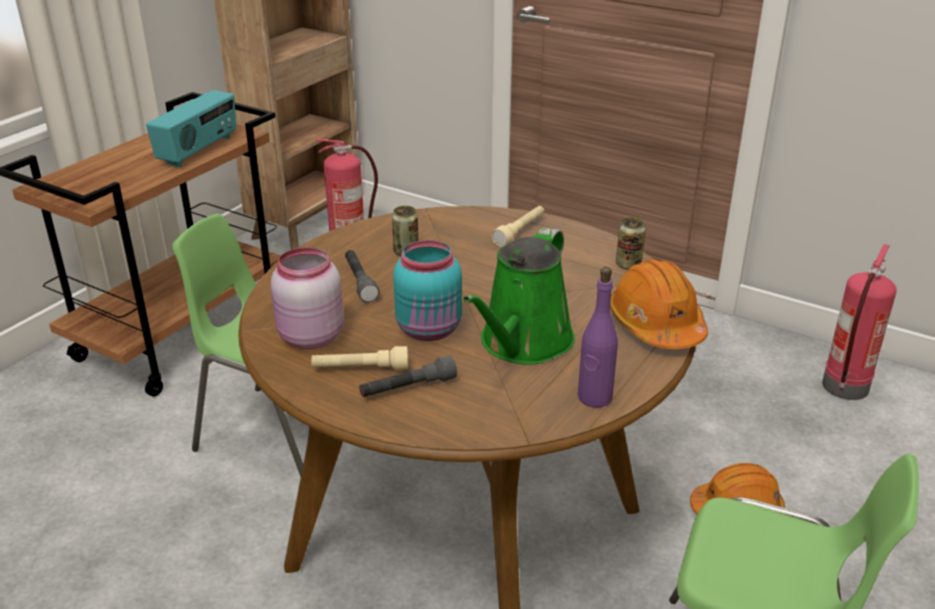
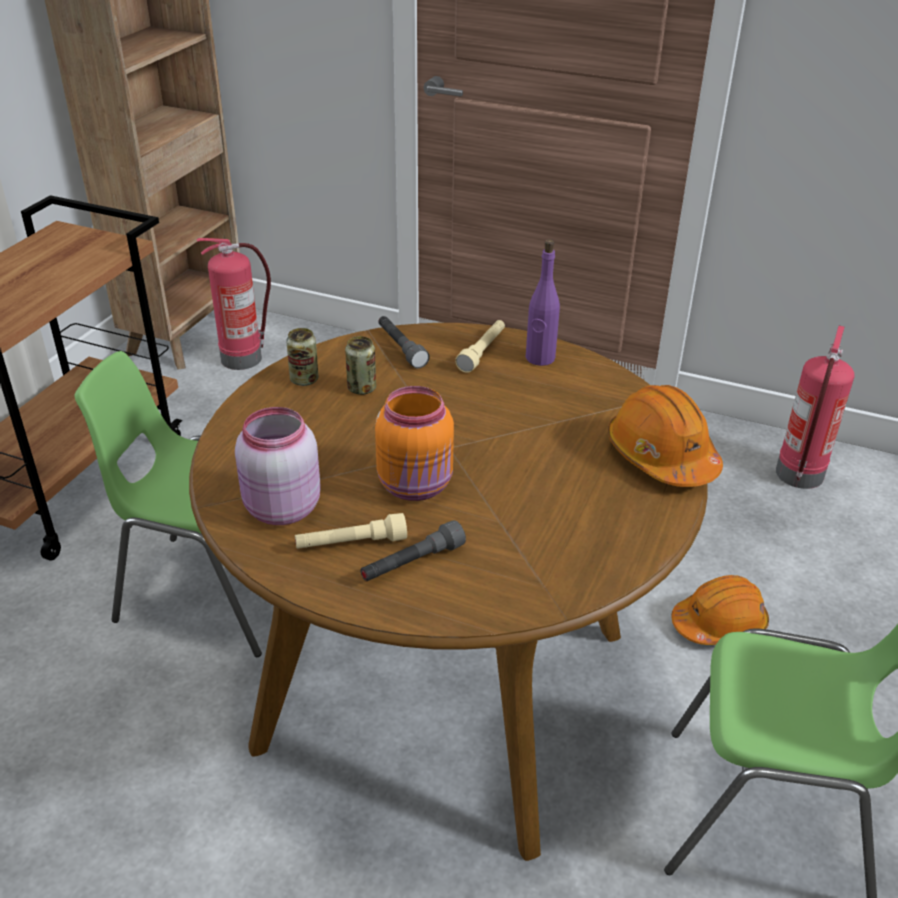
camera: 10 degrees left, 5 degrees up
radio [146,90,236,167] -> none
grey flashlight [345,250,380,303] -> grey flashlight moved to [378,316,430,369]
turquoise jar [393,240,462,341] -> orange jar [375,386,454,501]
green watering can [463,228,575,364] -> none
purple bottle [578,267,618,408] -> purple bottle moved to [526,239,560,366]
can [616,217,646,270] -> can moved to [286,328,318,386]

